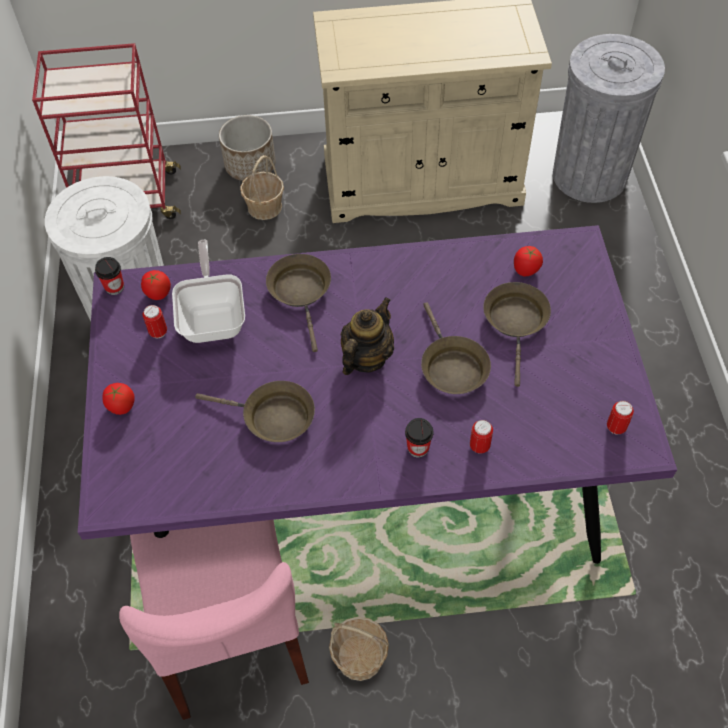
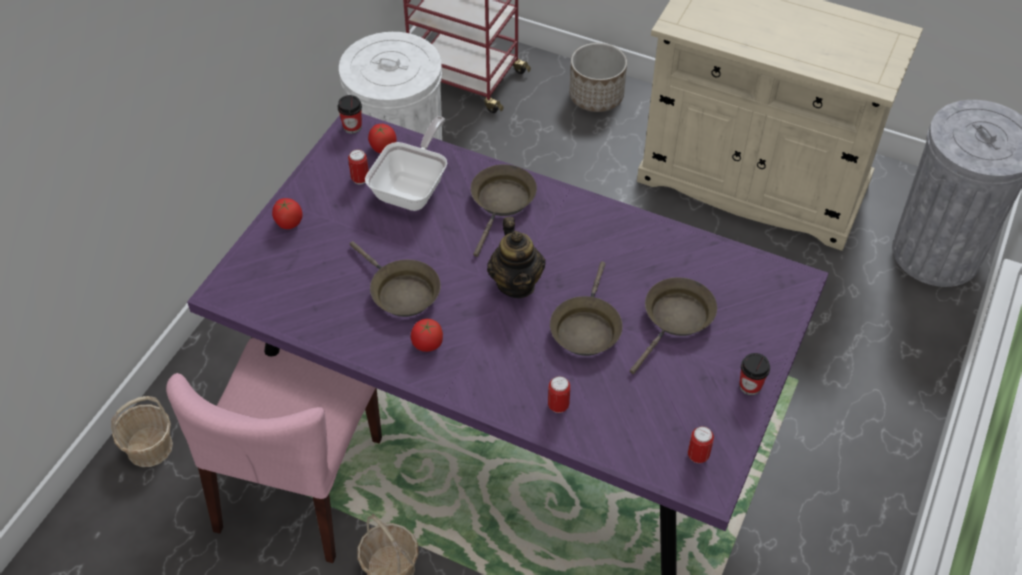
camera: 30 degrees right, 5 degrees down
basket [240,155,284,220] -> basket moved to [111,396,173,467]
teapot [341,297,394,375] -> teapot turned 105 degrees clockwise [487,217,546,298]
cup [405,418,433,457] -> cup moved to [739,353,770,395]
tomato [514,246,543,276] -> tomato moved to [411,319,443,352]

